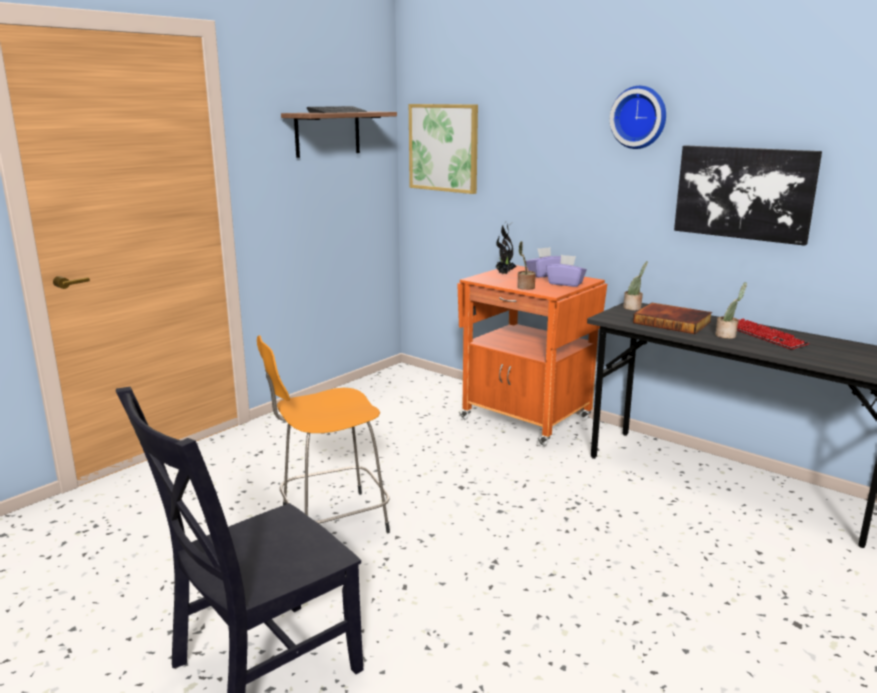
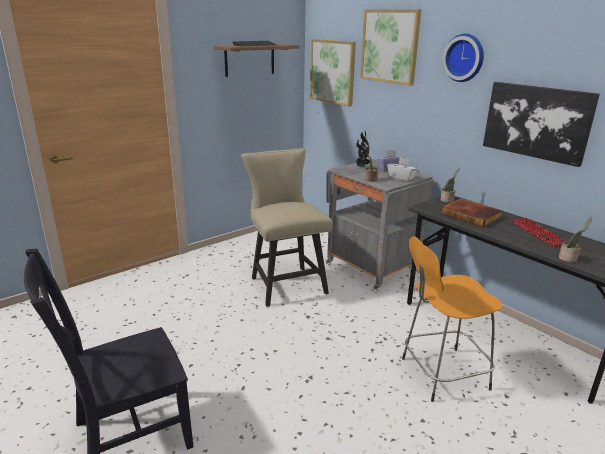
camera: 10 degrees right, 5 degrees up
orange stool [257,335,390,533] -> orange stool moved to [402,236,502,402]
orange cart [457,265,607,447] -> grey cart [325,159,434,292]
purple tissue box [546,255,587,287] -> white tissue box [387,157,418,182]
potted plant [715,282,747,339] -> potted plant moved to [559,217,592,263]
none -> beige chair [241,148,332,307]
none -> picture [360,9,421,86]

